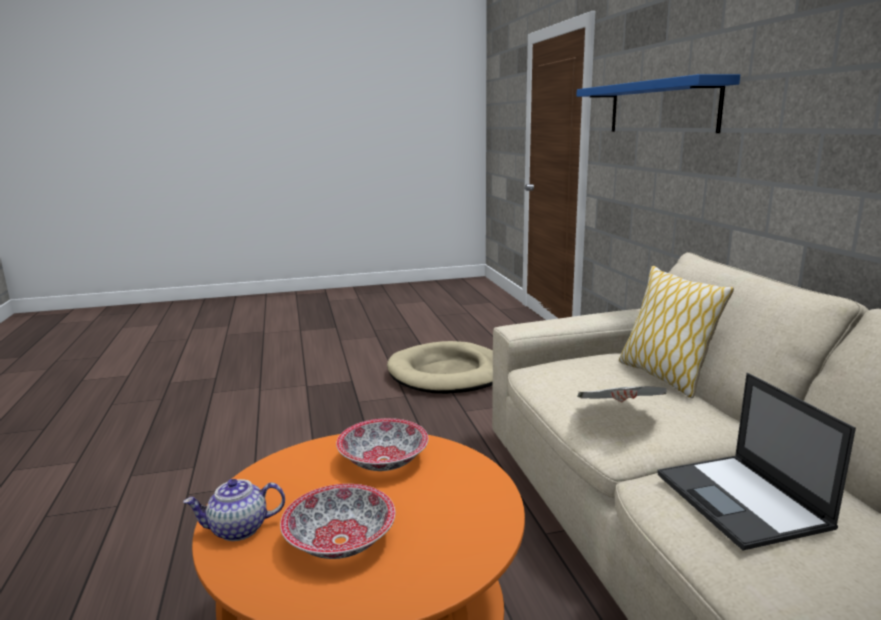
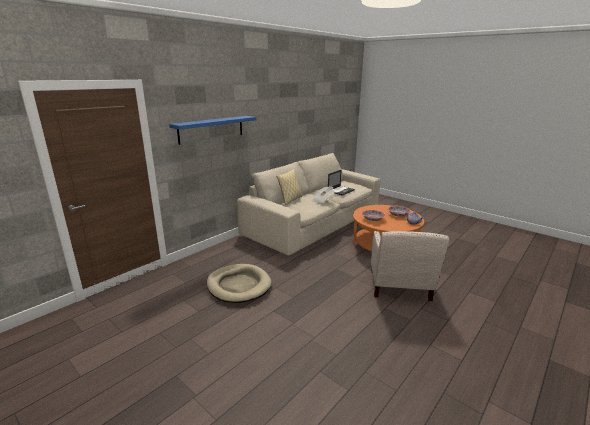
camera: 125 degrees left, 5 degrees up
none -> beige armchair [371,231,449,301]

